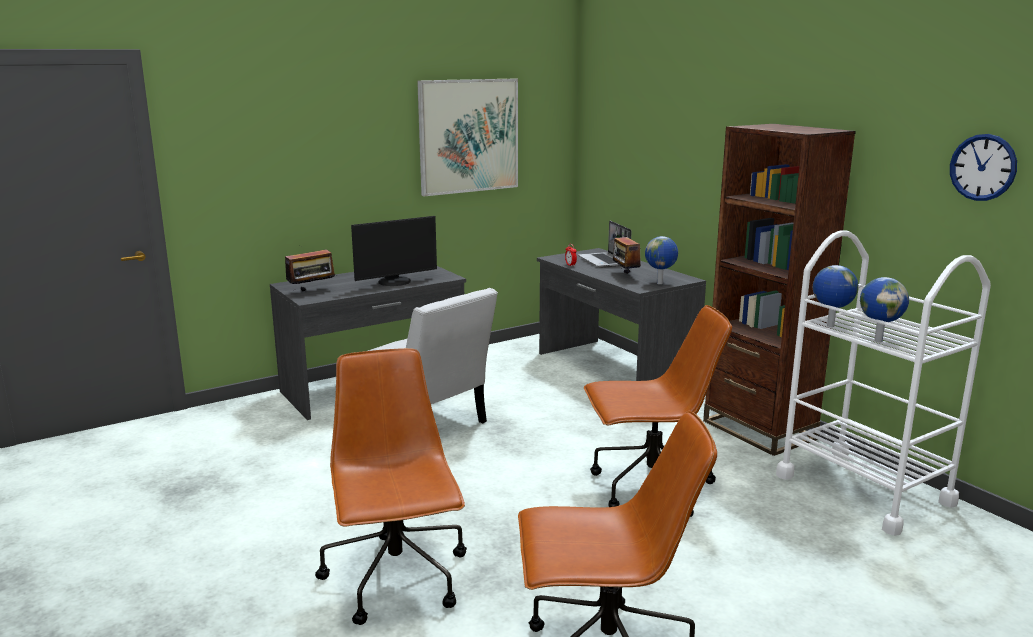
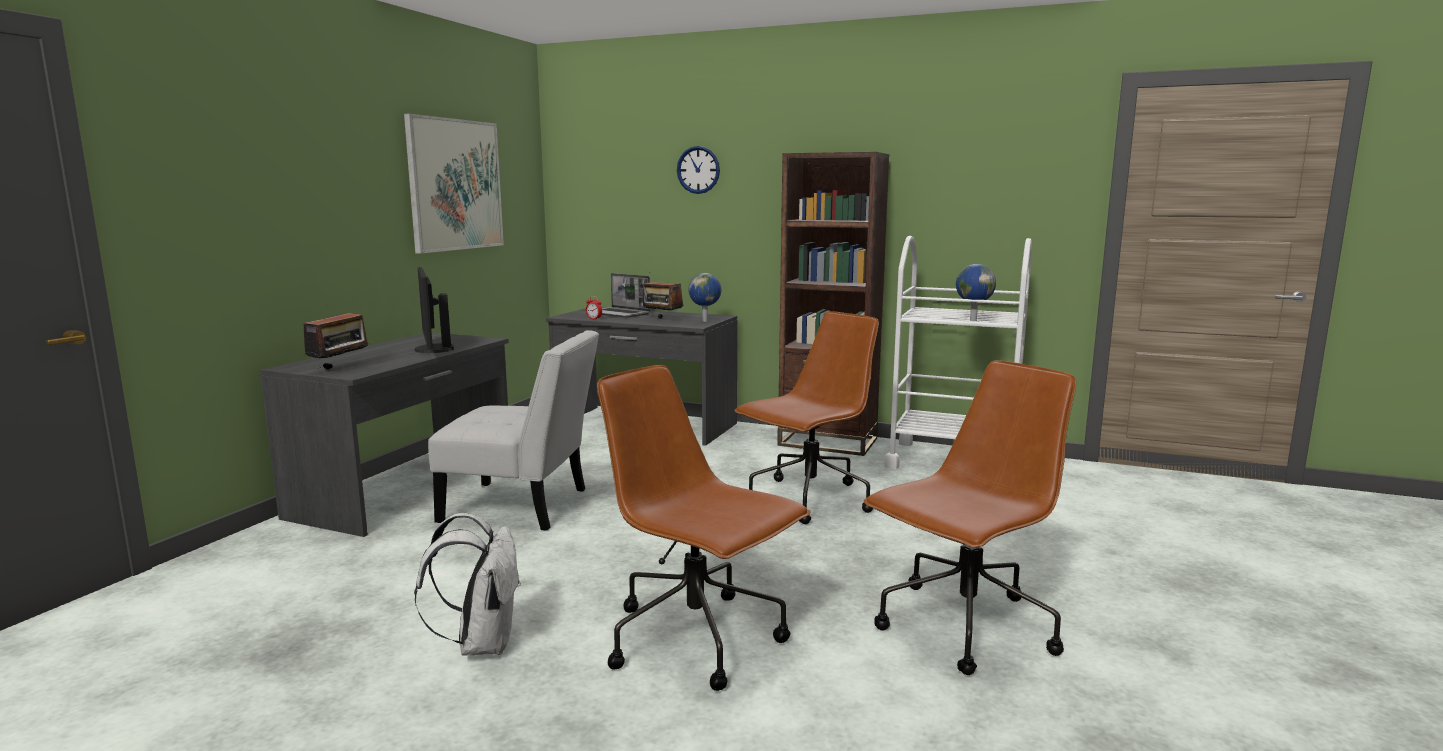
camera: 35 degrees left, 5 degrees down
monitor [351,216,437,286] -> monitor turned 135 degrees clockwise [414,267,454,353]
globe [813,265,858,327] -> none
wall clock [950,134,1017,201] -> wall clock moved to [677,146,720,194]
none -> white backpack [414,513,521,656]

